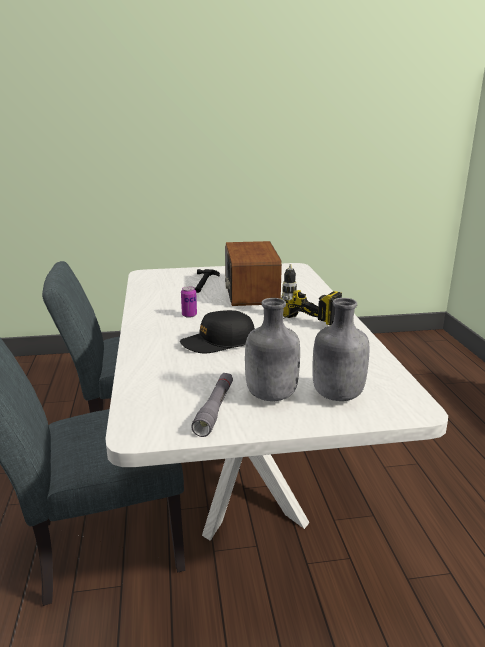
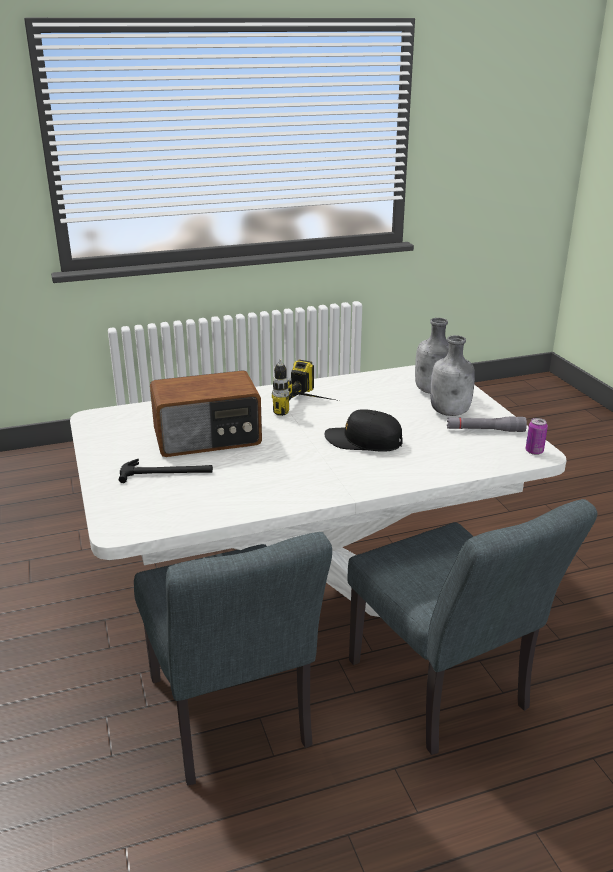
camera: 100 degrees left, 5 degrees up
black cap [180,310,255,353] -> black cap turned 135 degrees clockwise [324,409,403,452]
can [181,286,197,318] -> can moved to [525,418,548,455]

